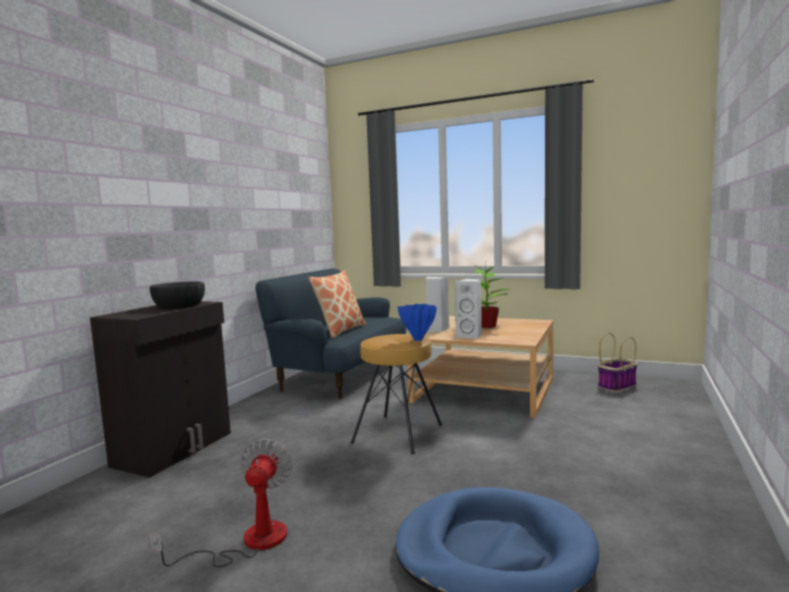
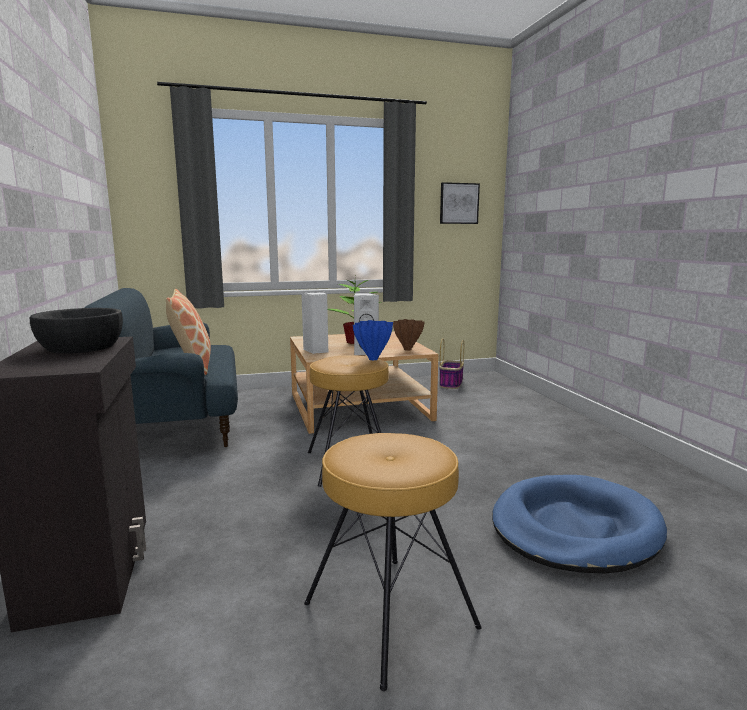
camera: 40 degrees left, 5 degrees up
fan [148,439,293,567] -> brown stool [304,433,482,691]
none -> brown vase [393,319,425,351]
none -> picture [440,182,480,224]

